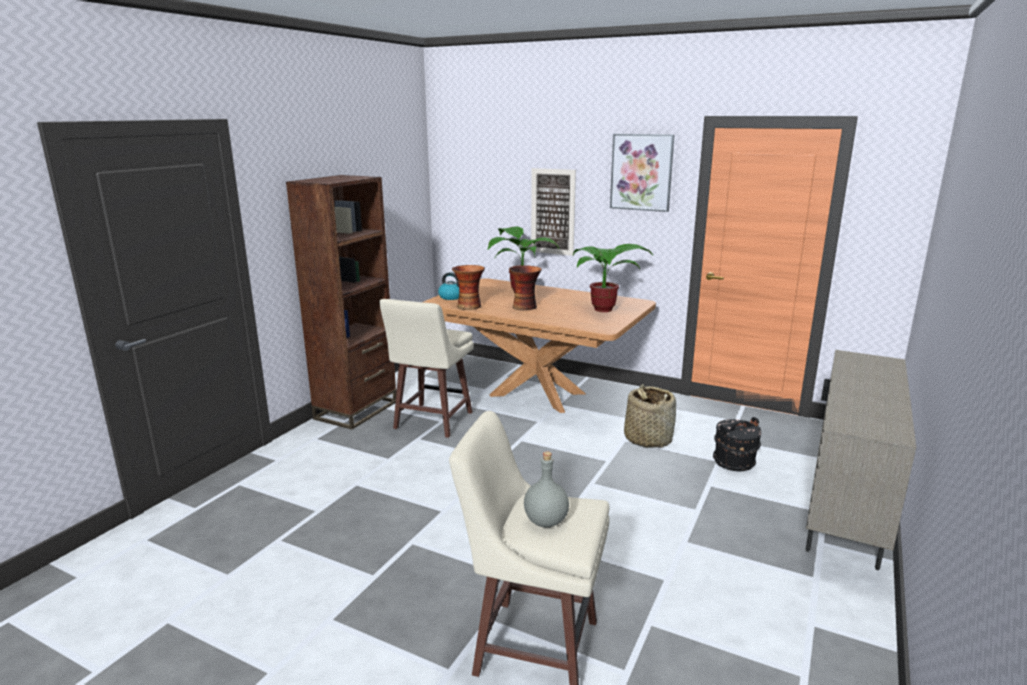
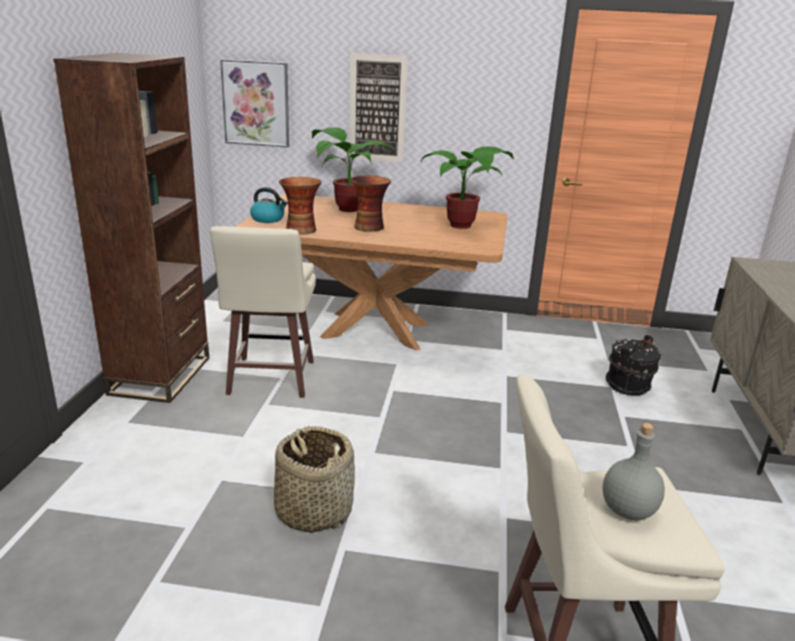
camera: 20 degrees left, 5 degrees up
picture [610,134,675,212] -> picture moved to [220,59,289,148]
basket [624,384,676,448] -> basket moved to [274,426,355,533]

